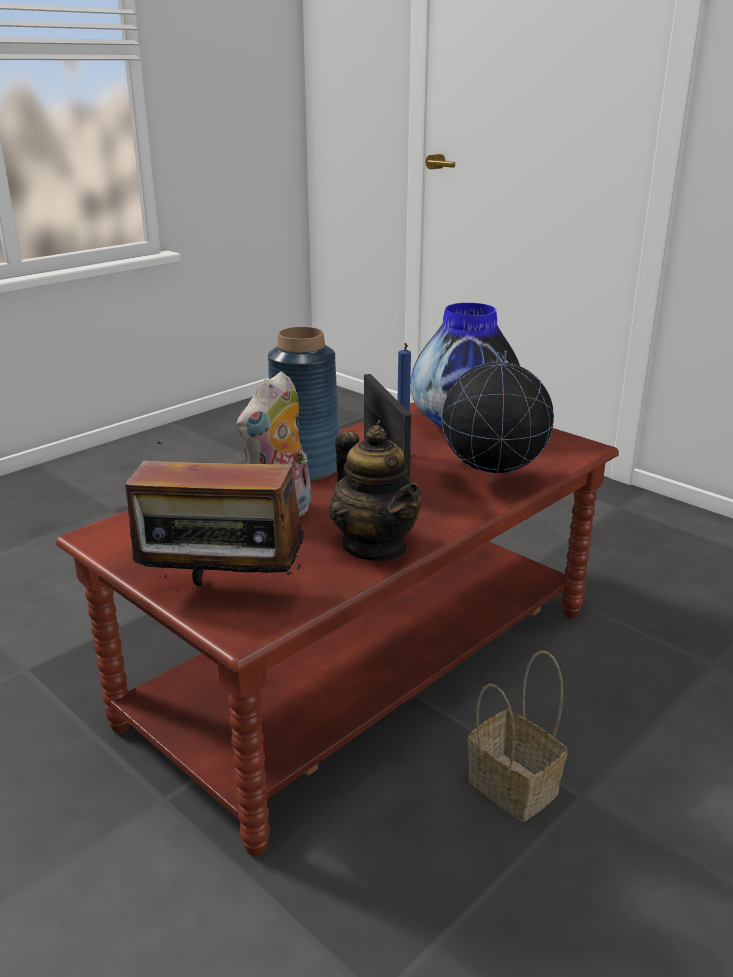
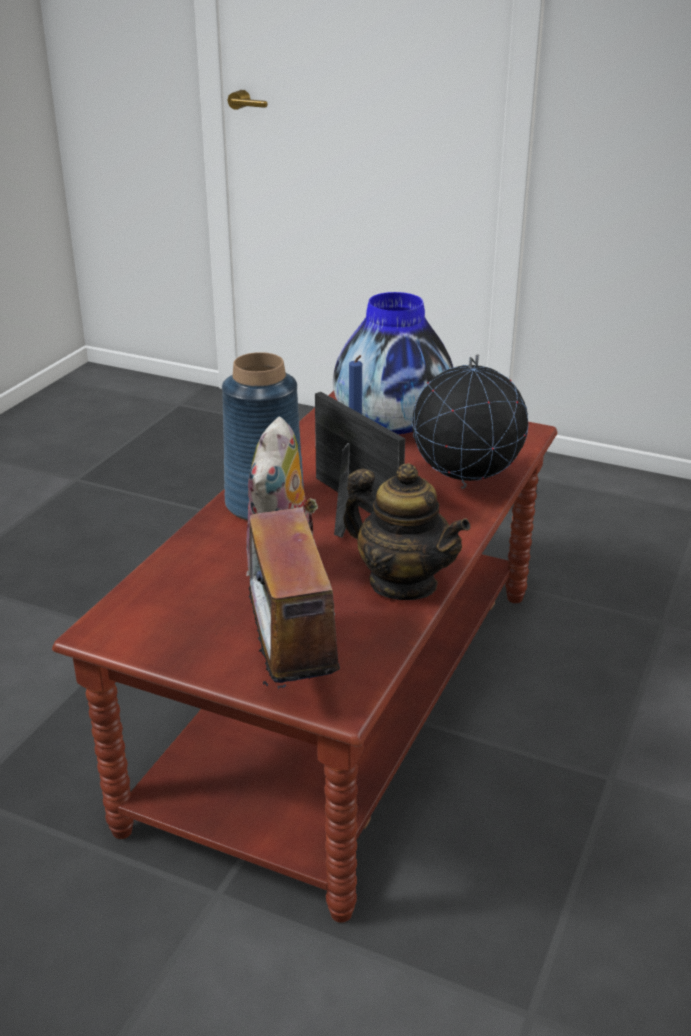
camera: 20 degrees left, 5 degrees up
radio [125,430,304,589] -> radio turned 90 degrees clockwise [221,493,356,690]
basket [467,651,568,822] -> none

